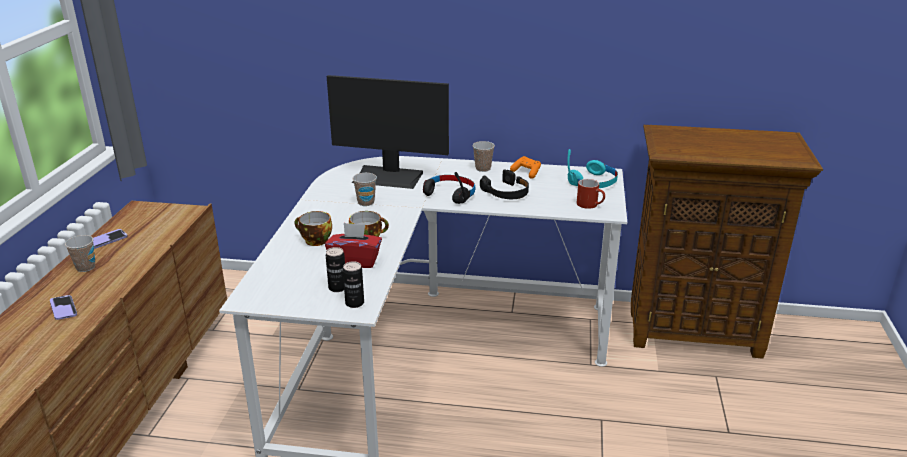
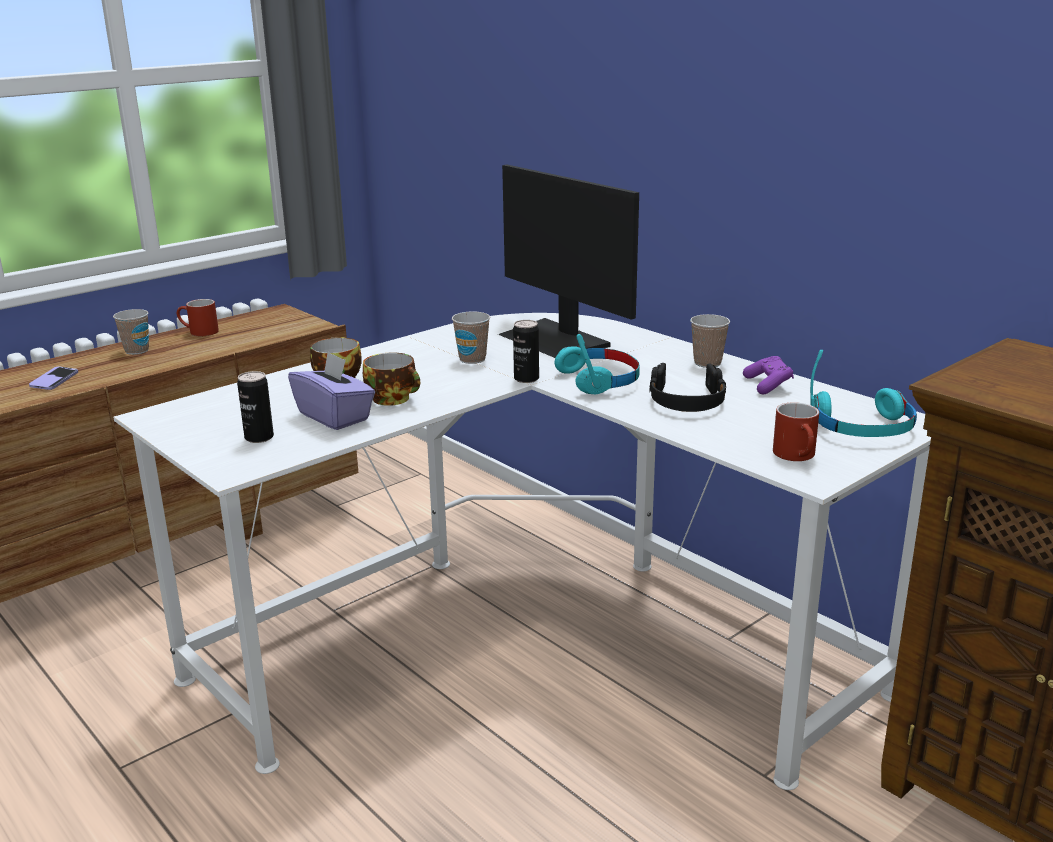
camera: 40 degrees right, 5 degrees down
phone [93,229,128,249] -> red mug [177,299,219,336]
red tissue box [325,223,382,268] -> purple tissue box [288,352,375,430]
can [343,261,364,308] -> can moved to [513,320,539,383]
black headphones [423,172,476,204] -> turquoise headphones [554,334,640,395]
orange game controller [510,156,541,179] -> purple game controller [743,356,794,394]

